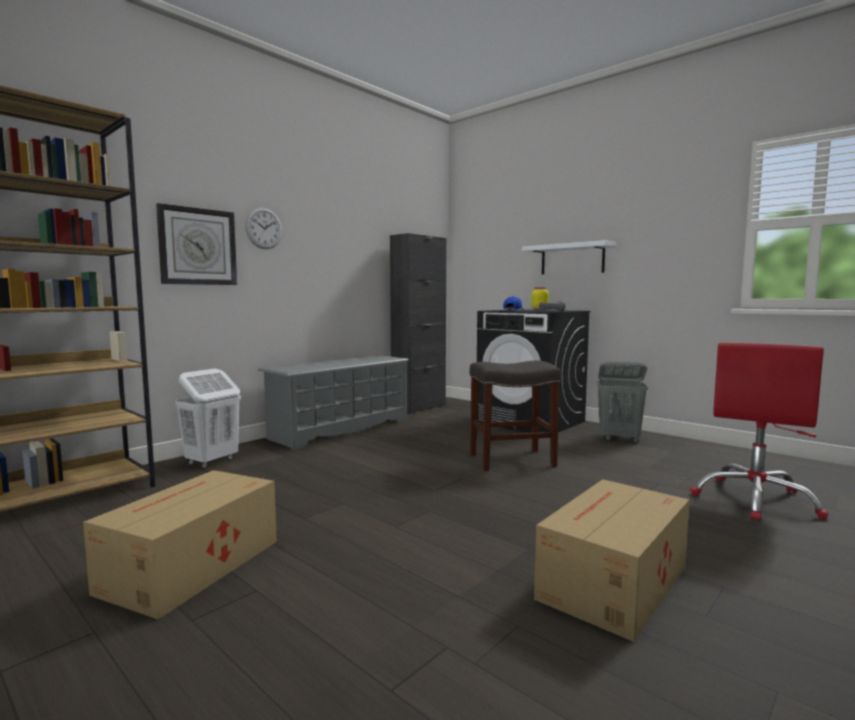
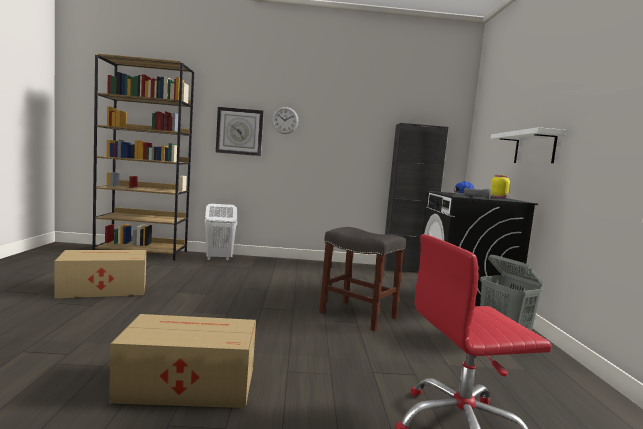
camera: 45 degrees right, 0 degrees up
grey shoe rack [258,355,409,450] -> none

